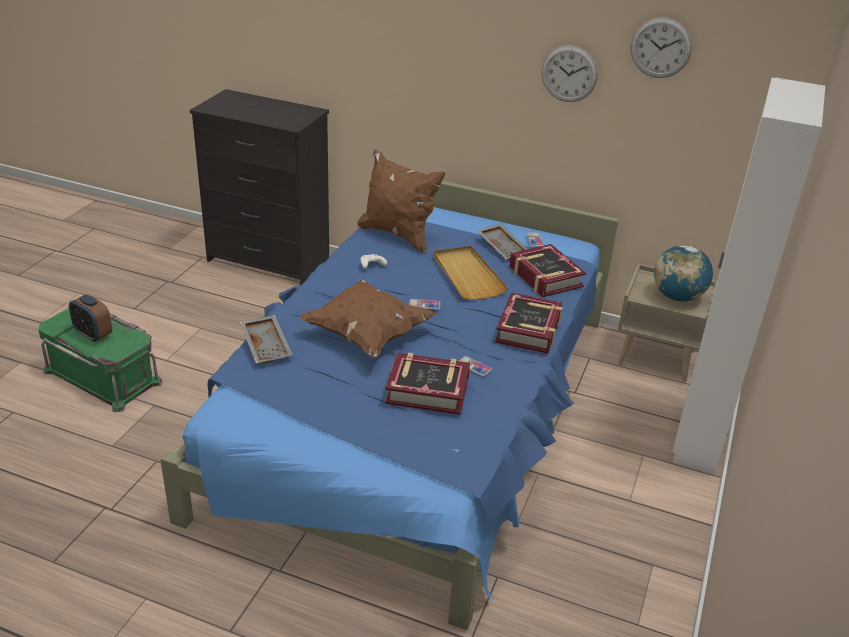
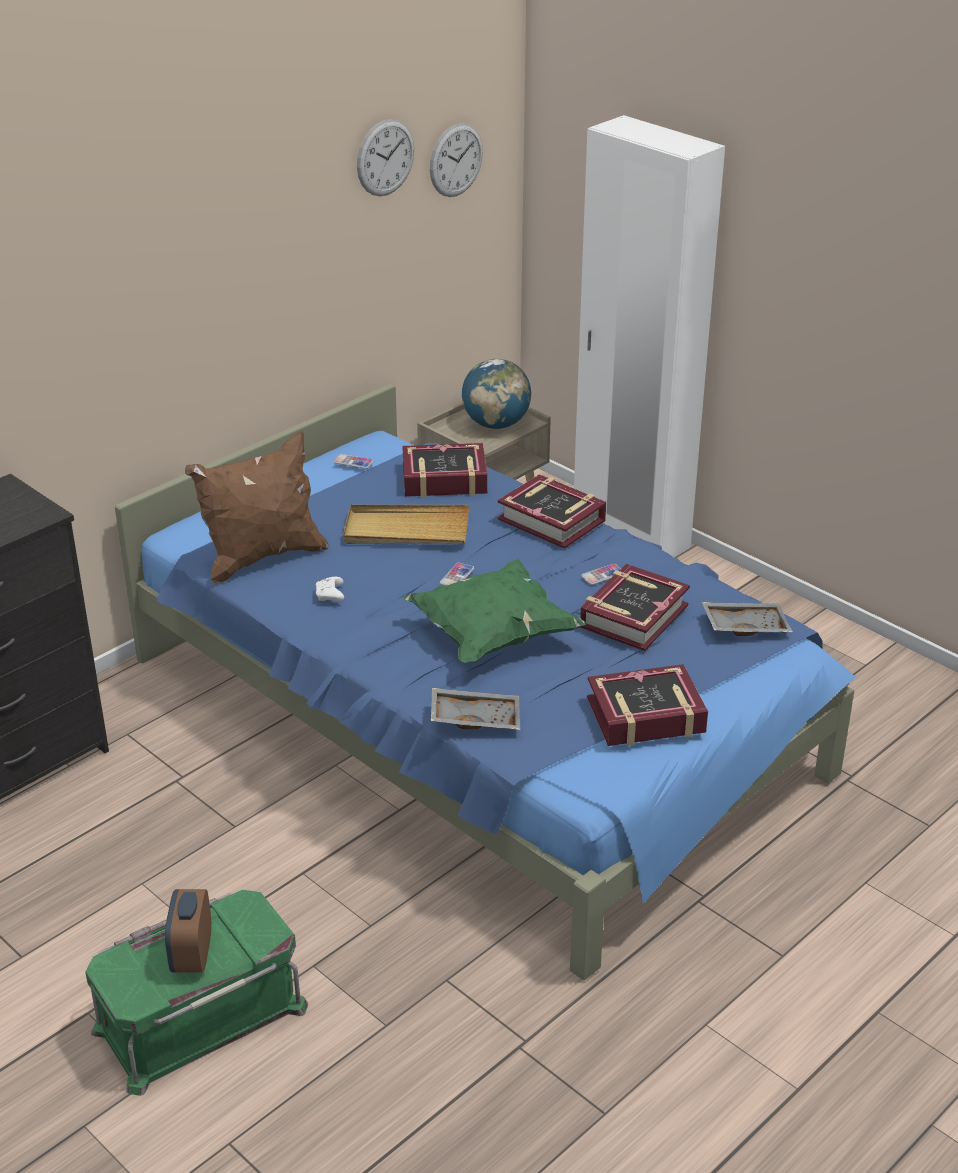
camera: 65 degrees left, 0 degrees up
alarm clock [69,294,112,342] -> alarm clock turned 120 degrees clockwise [165,889,211,972]
brown pillow [299,279,437,358] -> green pillow [404,559,586,663]
grey tray [477,224,528,260] -> grey tray moved to [702,602,793,636]
wall clock [542,45,598,102] -> wall clock moved to [430,123,483,197]
none -> book [587,664,708,746]

